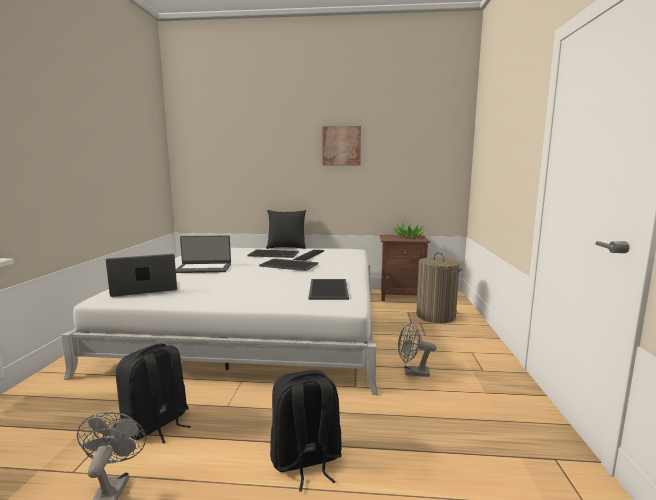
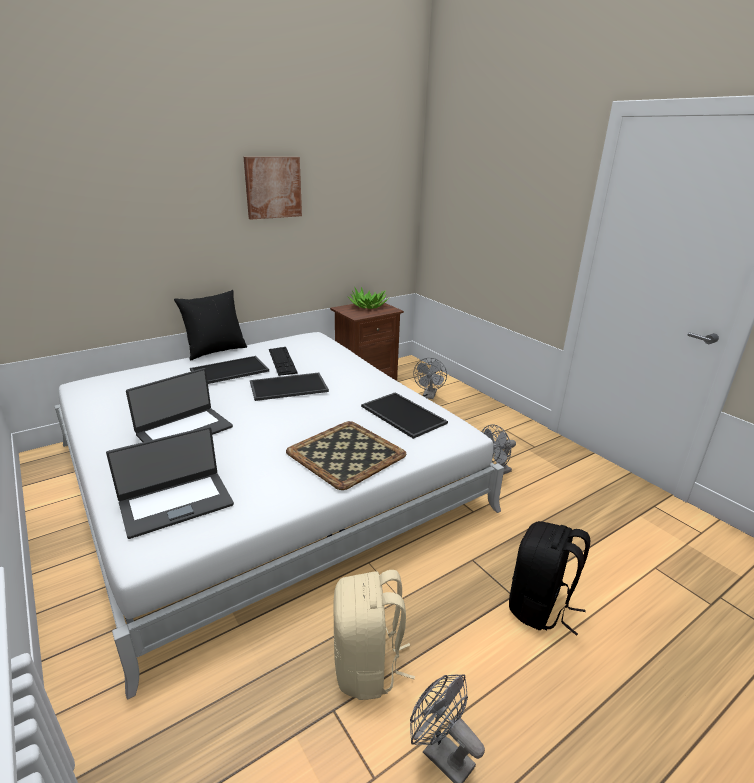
camera: 40 degrees left, 15 degrees up
laptop [106,254,177,297] -> laptop turned 150 degrees counterclockwise [106,426,234,539]
black backpack [116,344,191,444] -> beige backpack [334,570,415,700]
laundry basket [416,252,462,323] -> grey fan [413,358,447,399]
none -> tray [286,421,406,490]

